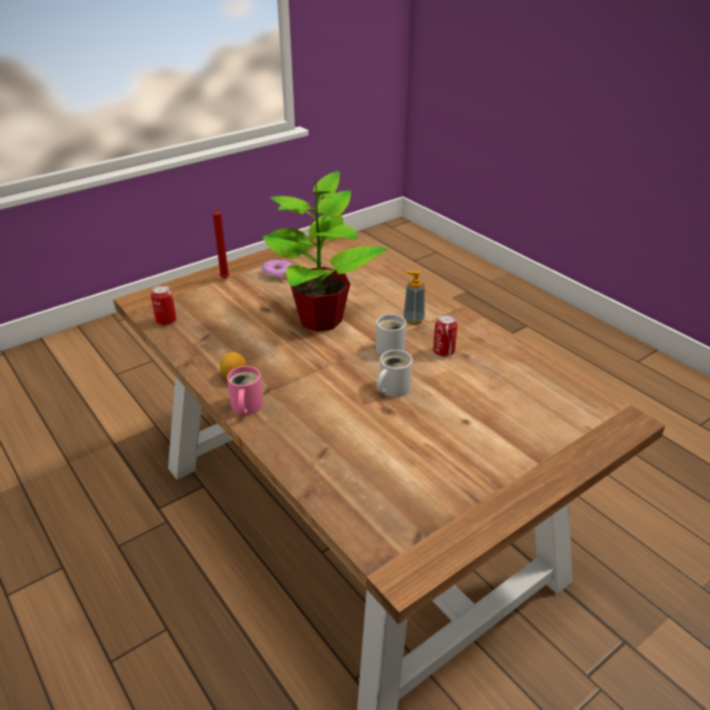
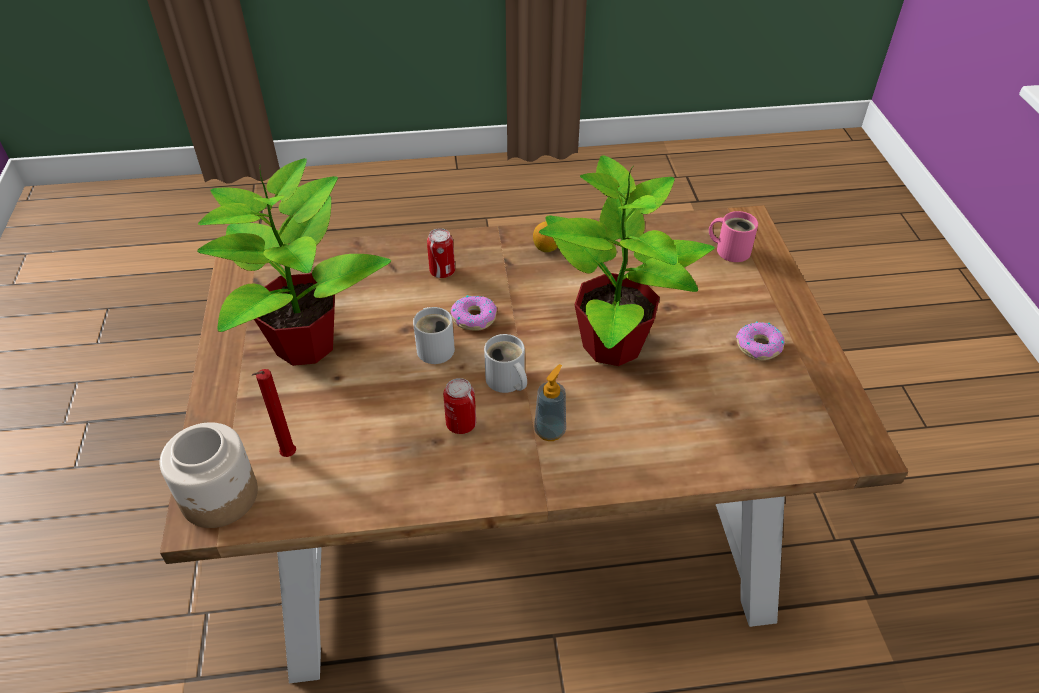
camera: 120 degrees right, 10 degrees up
can [151,285,176,325] -> can moved to [427,228,455,278]
red candle [212,204,230,279] -> red candle moved to [252,369,296,457]
pink mug [227,366,263,415] -> pink mug moved to [709,211,758,262]
none -> jar [160,422,258,528]
none -> potted plant [197,158,391,366]
none -> donut [451,295,497,331]

